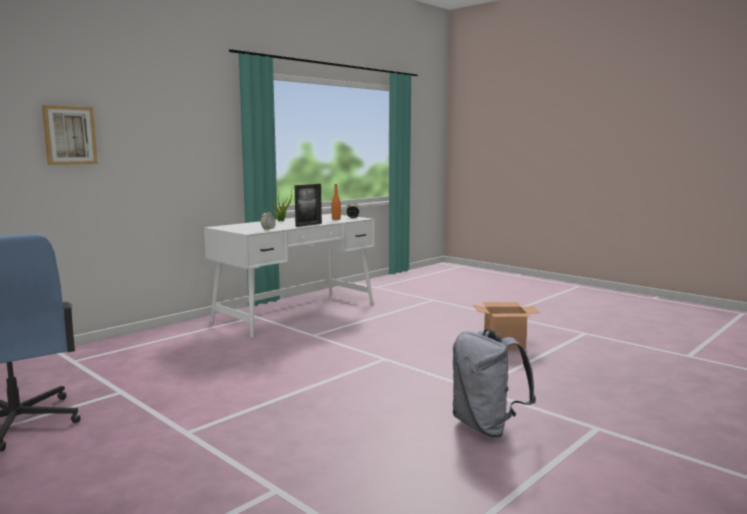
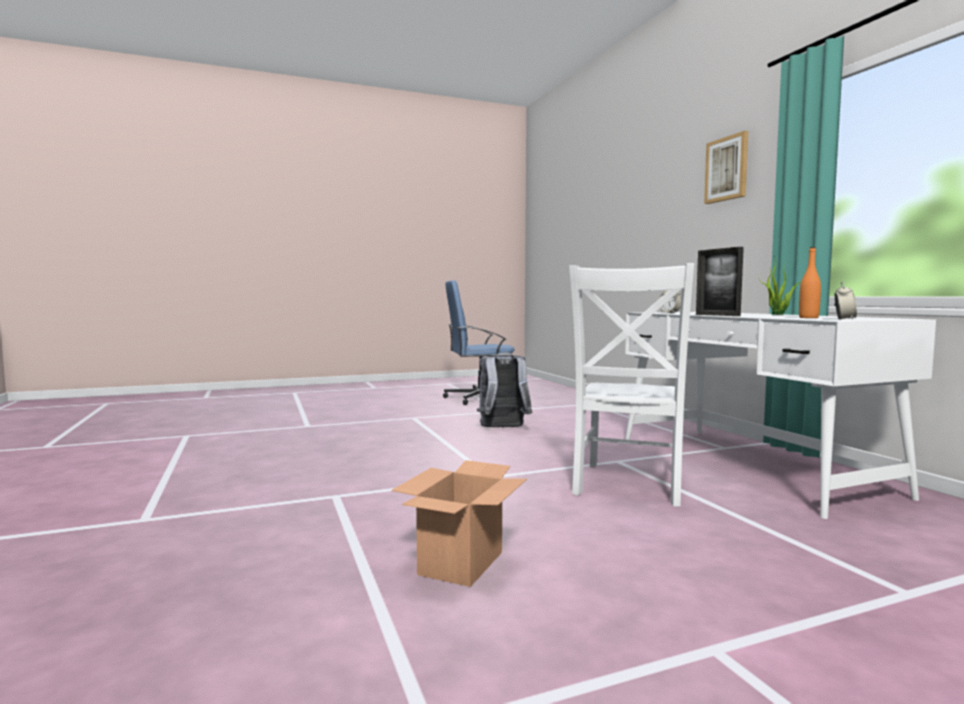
camera: 115 degrees right, 5 degrees down
picture [42,105,98,165] -> picture moved to [704,131,748,204]
grey backpack [453,329,536,437] -> grey backpack moved to [477,352,532,428]
none -> white chair [569,263,694,507]

